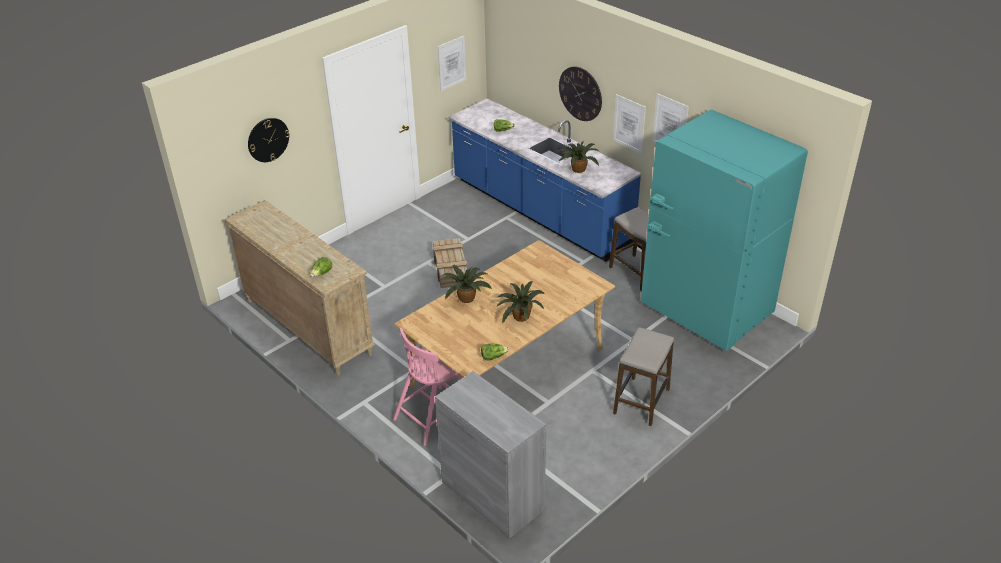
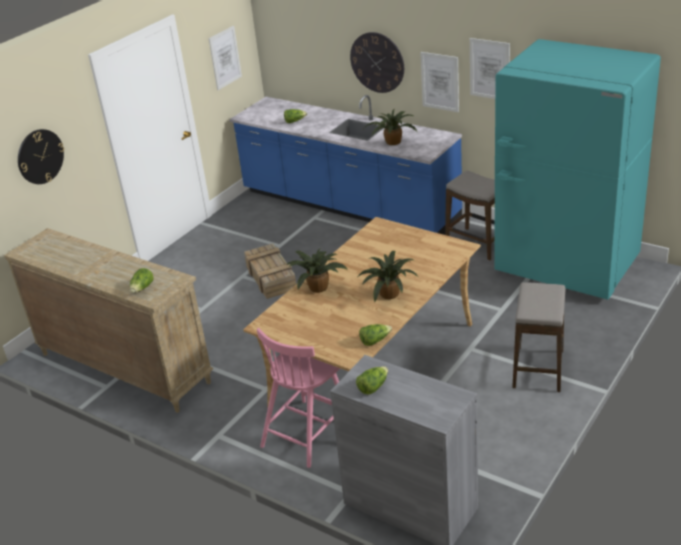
camera: 10 degrees left, 5 degrees down
none -> lettuce [356,366,388,394]

